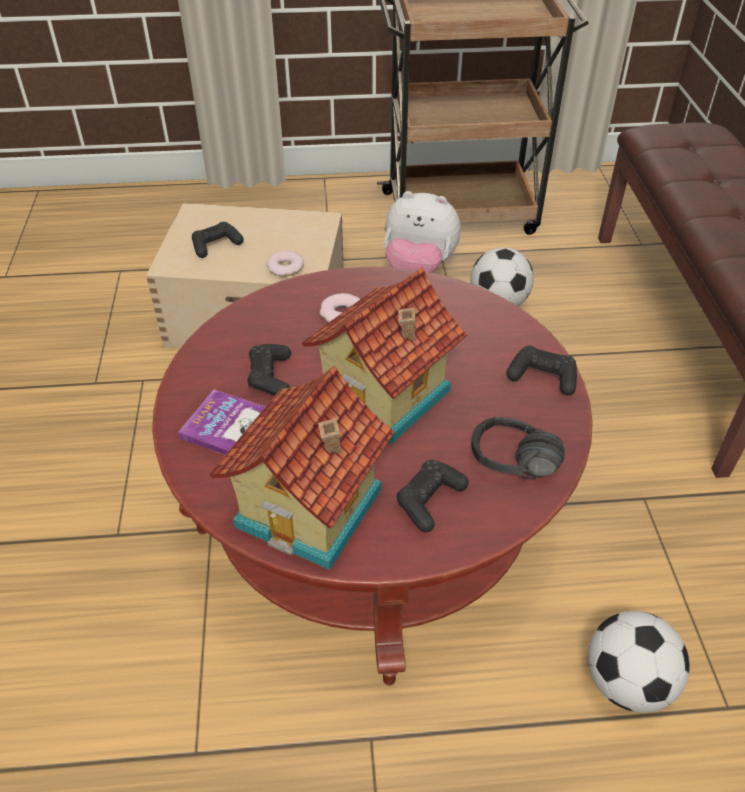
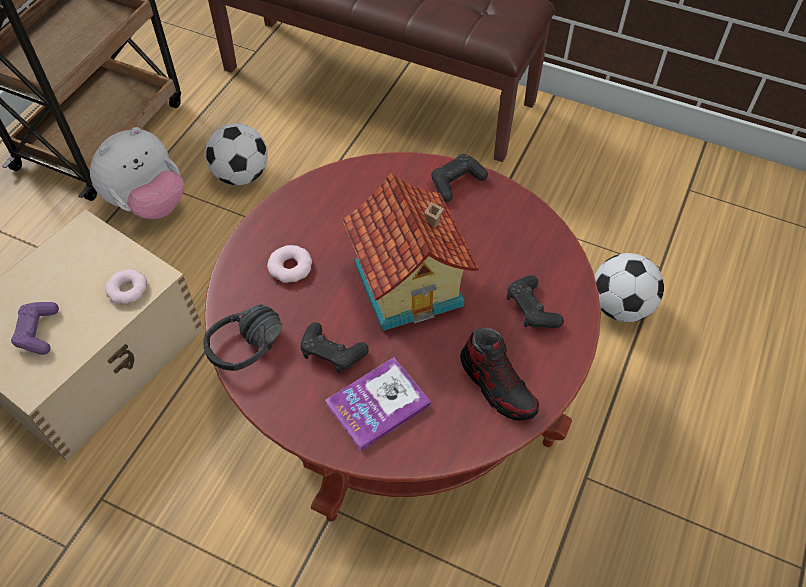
camera: 60 degrees left, 10 degrees up
black game controller [192,222,244,258] -> purple game controller [11,302,59,355]
toy house [209,365,395,570] -> shoe [460,328,539,421]
black headphones [471,417,565,479] -> black headphones moved to [203,304,282,371]

